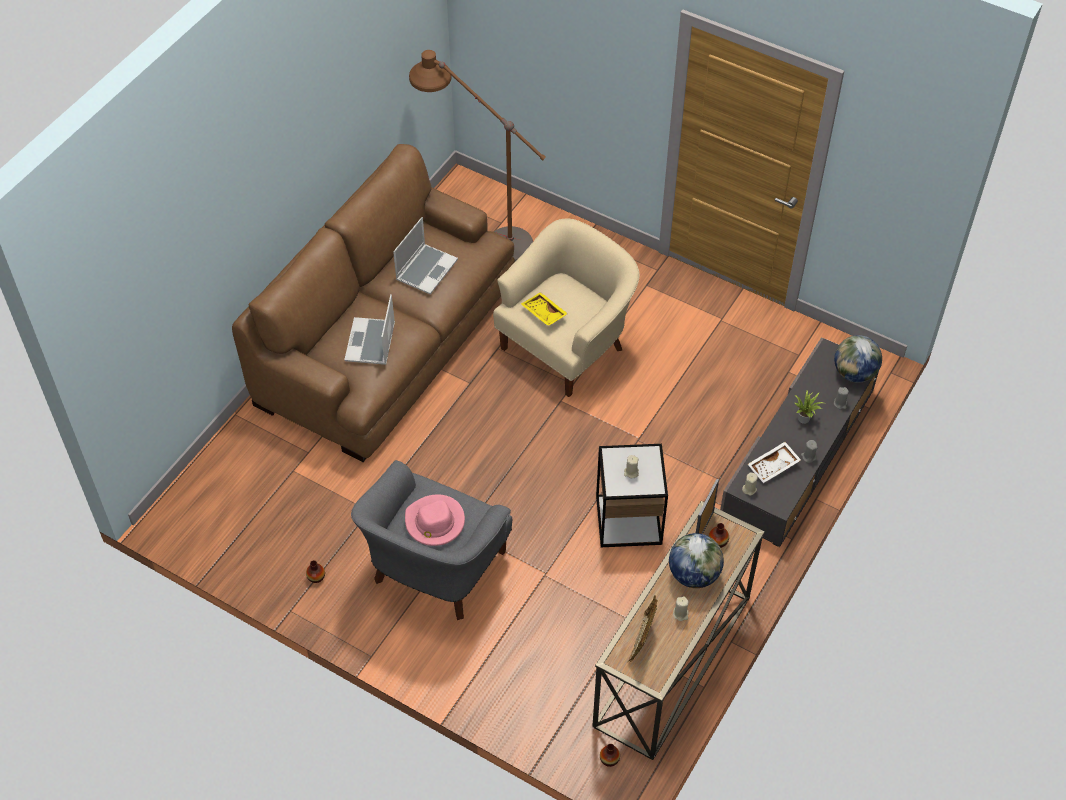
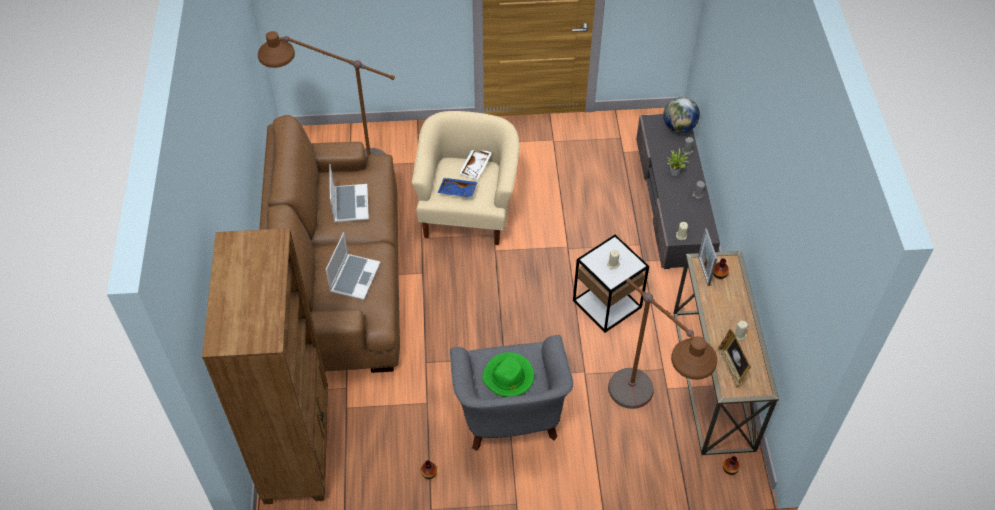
camera: 35 degrees left, 0 degrees up
laptop [344,294,395,365] -> laptop turned 135 degrees counterclockwise [326,232,381,300]
pink hat [405,495,465,546] -> green hat [482,352,534,397]
yellow tray [521,292,568,326] -> blue tray [437,178,478,197]
globe [669,533,724,588] -> none
white tray [747,442,801,483] -> white tray moved to [459,150,492,180]
none -> brown bookcase [202,228,328,504]
none -> brown floor lamp [608,278,717,409]

